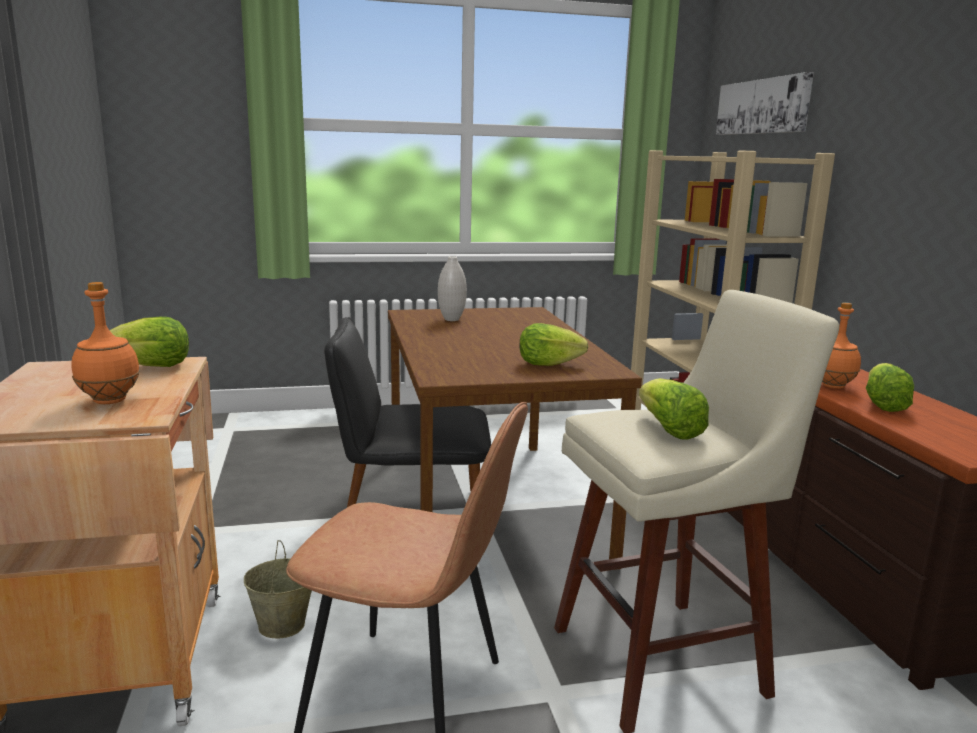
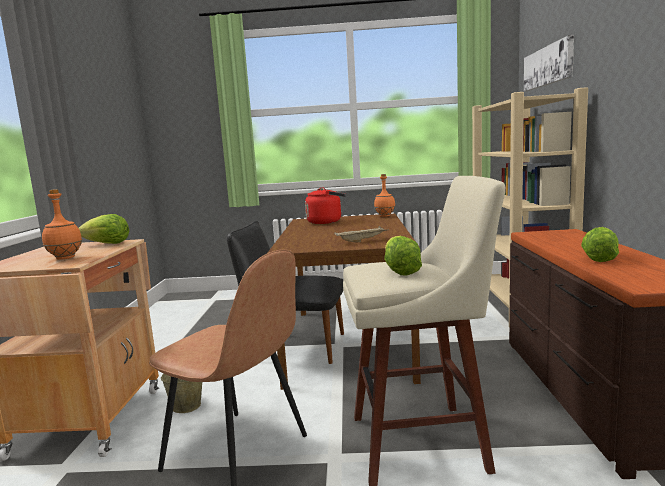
camera: 15 degrees right, 5 degrees down
white vase [438,256,467,321] -> red kettle [305,188,346,224]
lettuce [520,323,589,366] -> beige tray [334,226,389,242]
orange bottle [822,302,861,389] -> orange bottle moved to [374,174,395,217]

